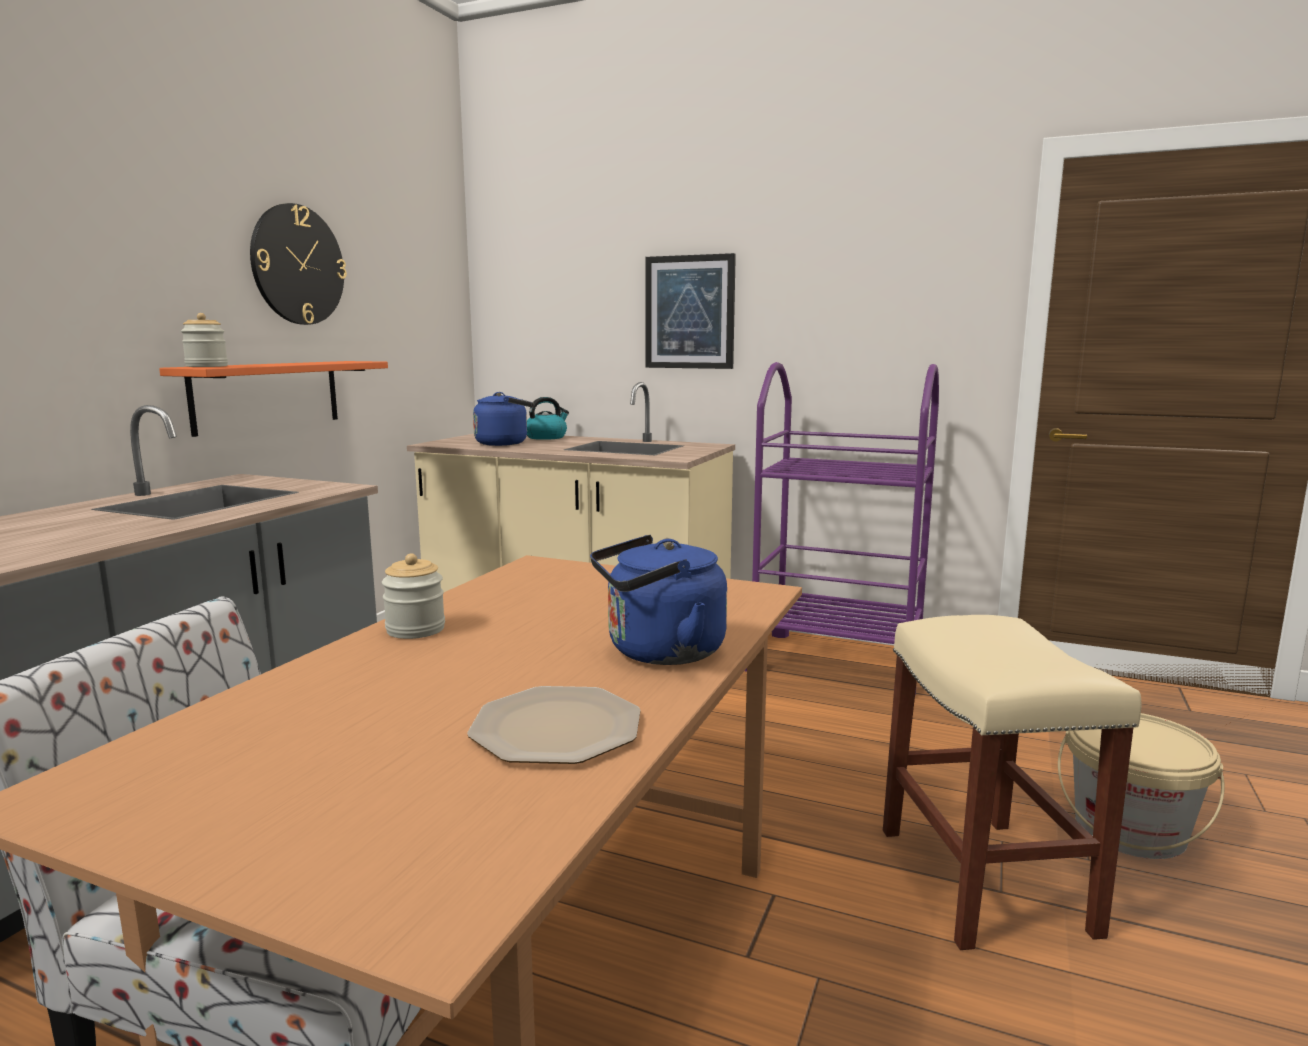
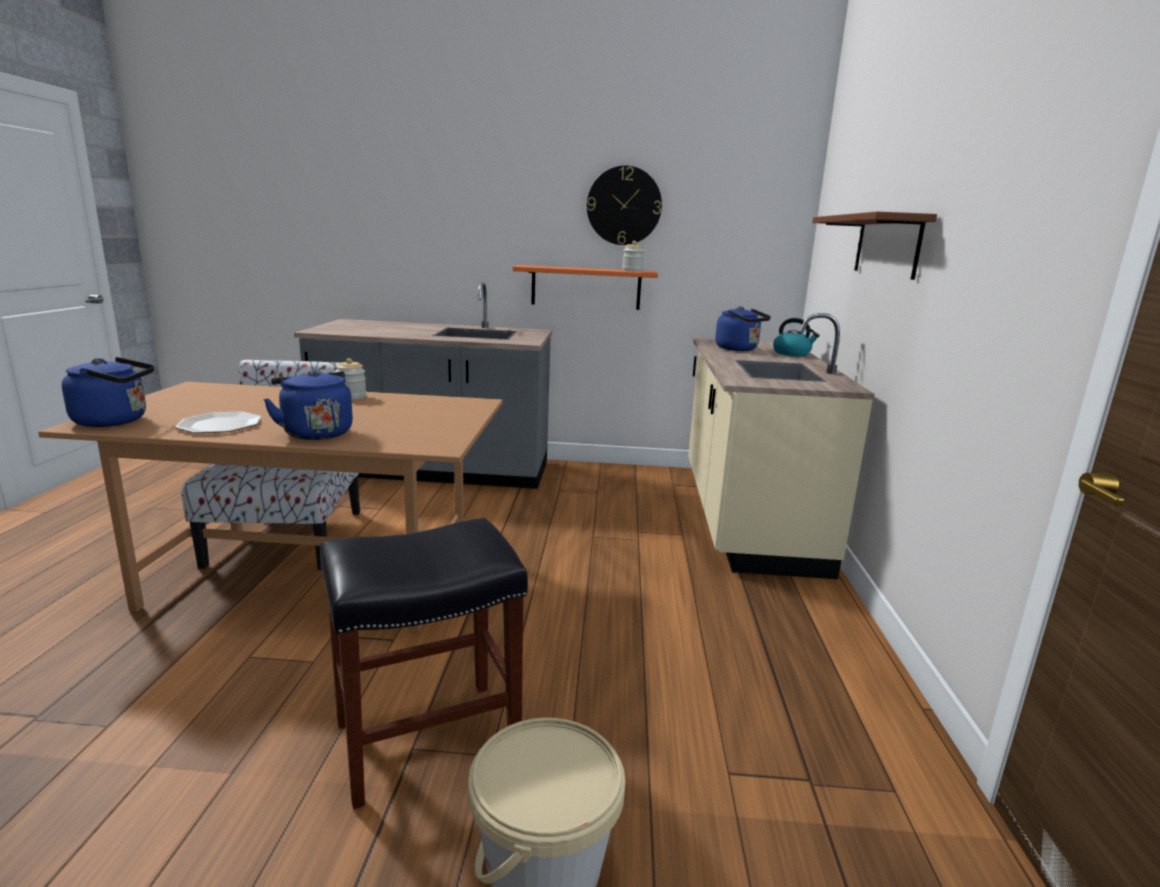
camera: 70 degrees right, 5 degrees up
jar [181,313,228,367] -> jar moved to [622,241,645,272]
picture [645,253,736,369] -> brown shelf [812,211,937,280]
purple cart [745,362,939,695] -> none
beige stool [883,615,1142,950] -> black stool [320,518,528,809]
none -> blue kettle [62,357,154,427]

